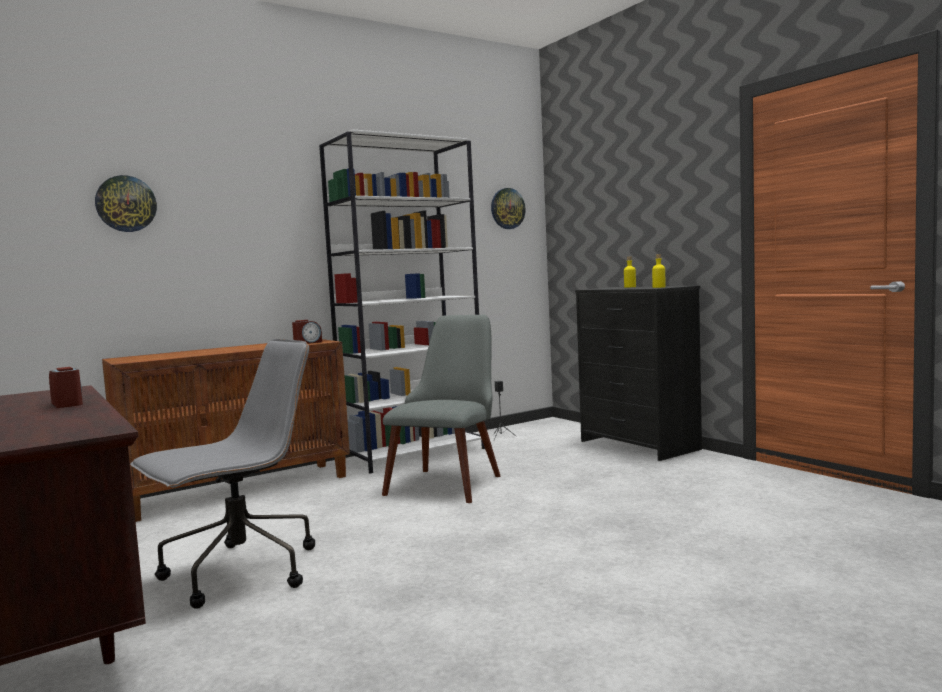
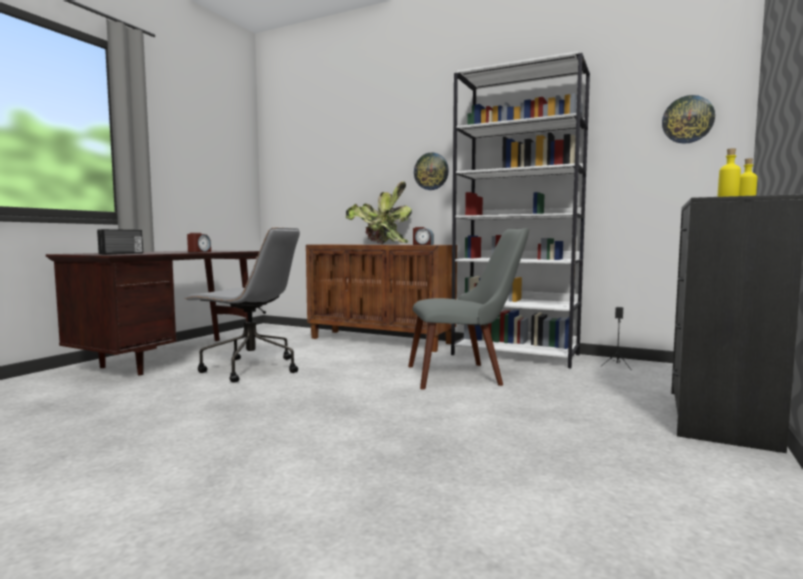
camera: 60 degrees right, 0 degrees up
wall clock [95,175,157,232] -> wall clock moved to [414,152,449,190]
none -> radio [97,229,143,254]
none -> potted plant [346,181,412,244]

